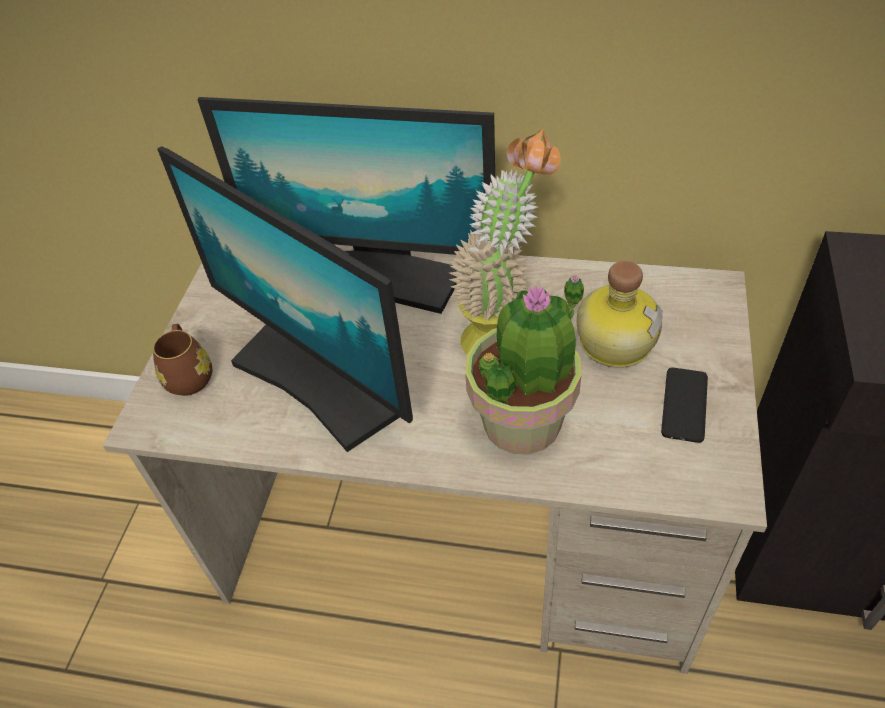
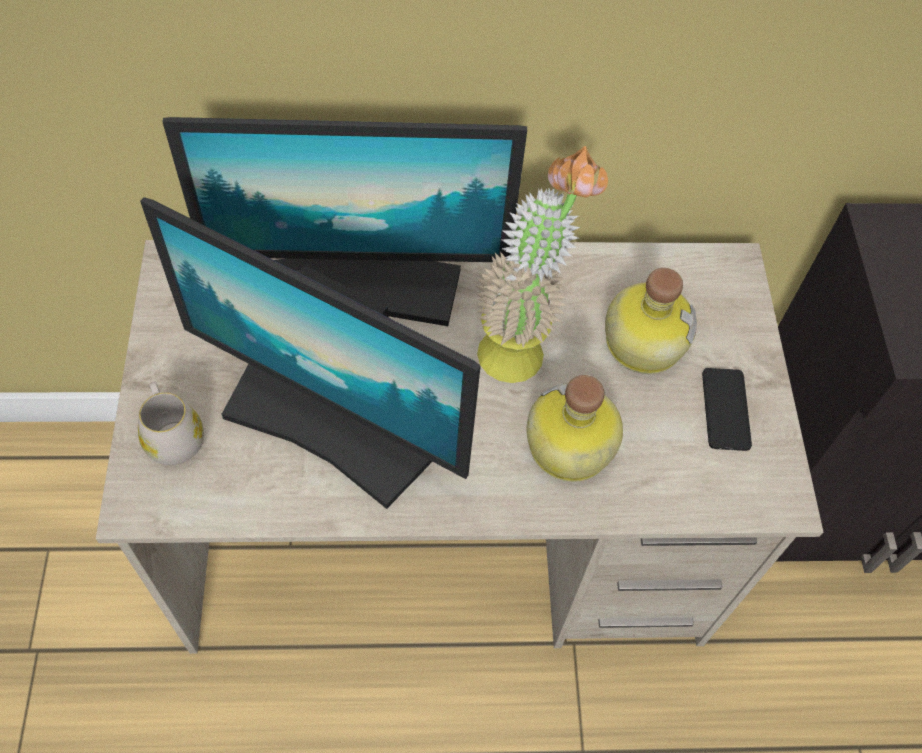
camera: 20 degrees left, 10 degrees up
brown mug [153,324,212,396] -> white mug [138,382,204,465]
potted plant [465,275,585,454] -> bottle [527,375,623,482]

